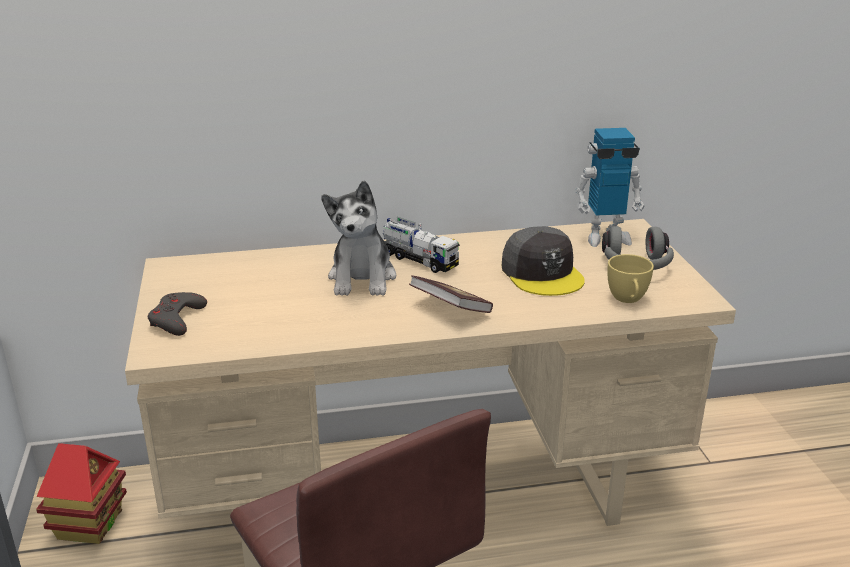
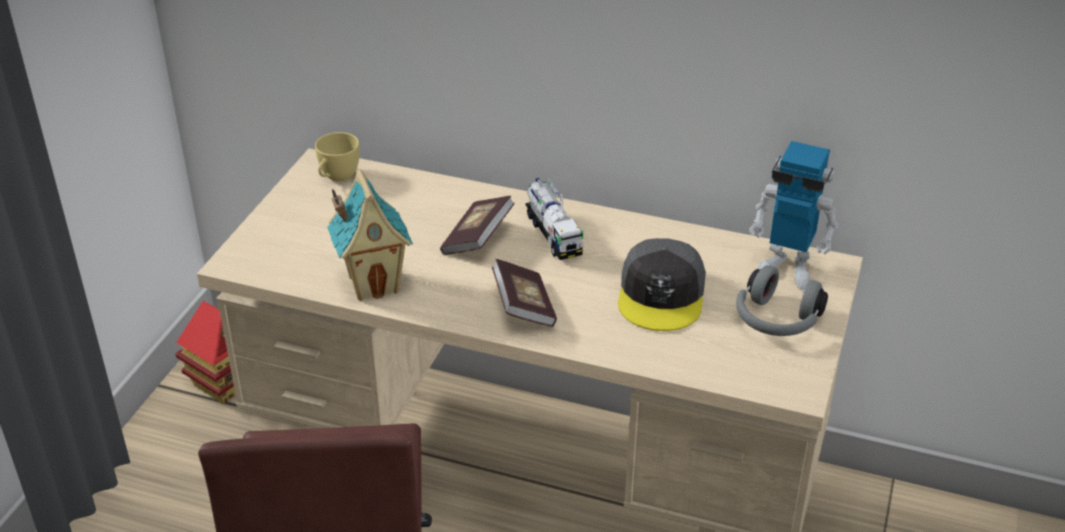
camera: 30 degrees right, 10 degrees up
grey game controller [148,292,207,336] -> none
plush toy [321,180,397,296] -> book [440,196,515,255]
yellow cup [607,254,654,303] -> yellow cup moved to [315,132,360,181]
none -> toy house [327,169,413,301]

